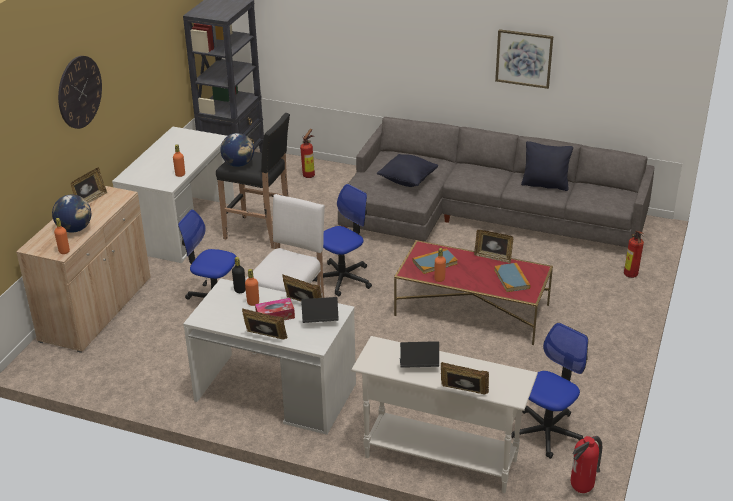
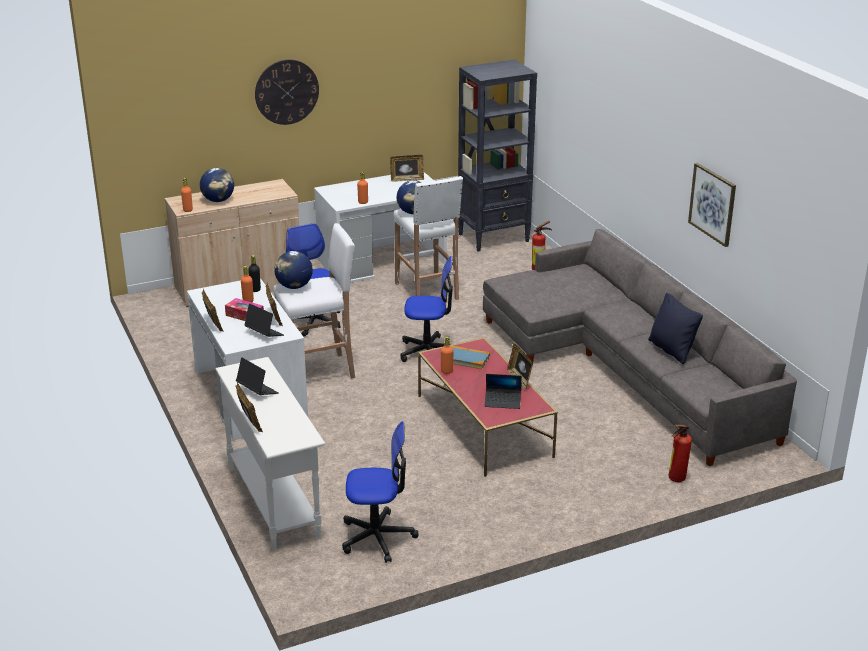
camera: 45 degrees right, 5 degrees down
picture frame [70,168,108,204] -> picture frame moved to [390,155,424,182]
black stool [216,113,290,249] -> white stool [394,176,463,300]
black pillow [377,154,438,187] -> none
book [494,263,530,292] -> laptop [485,374,522,409]
fire extinguisher [571,436,602,493] -> none
none -> globe [274,251,313,289]

